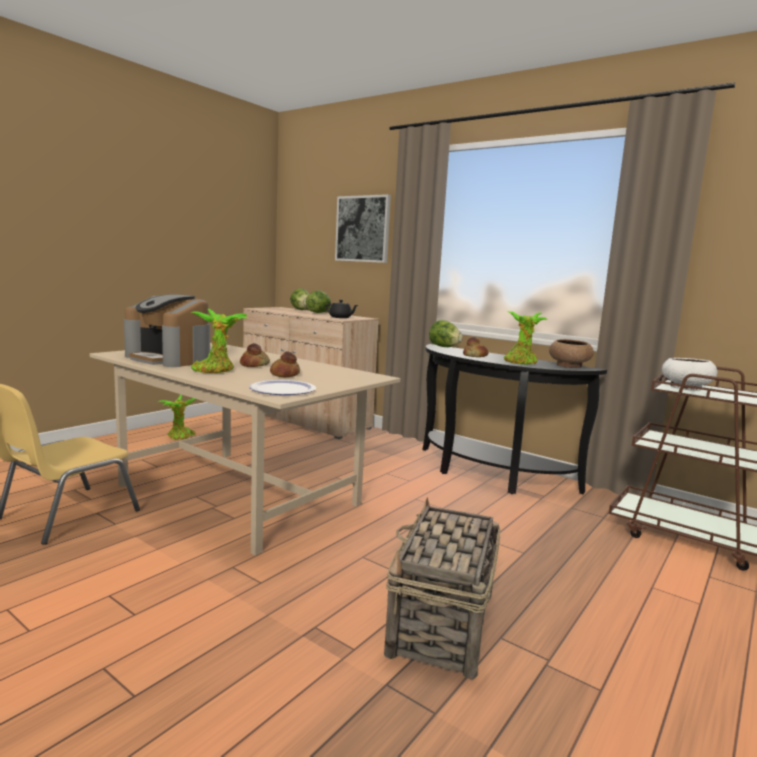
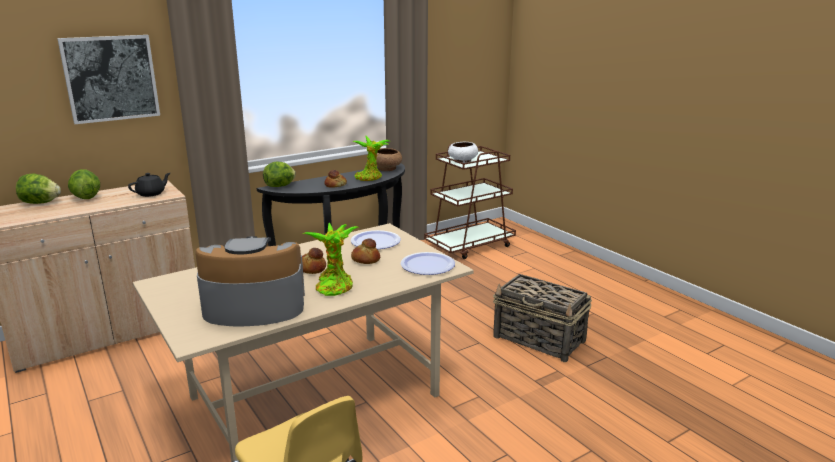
camera: 70 degrees left, 10 degrees up
coffee machine [124,294,210,367] -> coffee machine turned 150 degrees counterclockwise [195,236,305,327]
potted plant [158,394,196,440] -> none
none -> plate [351,230,401,249]

